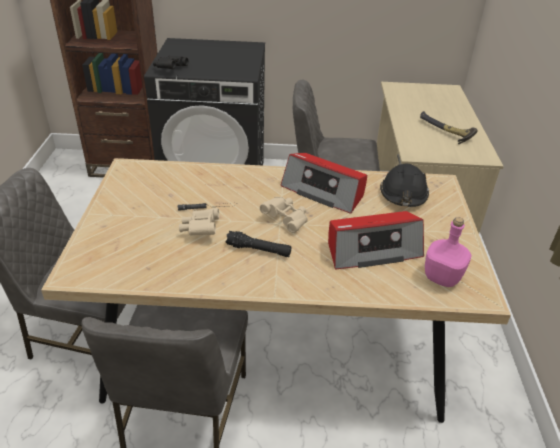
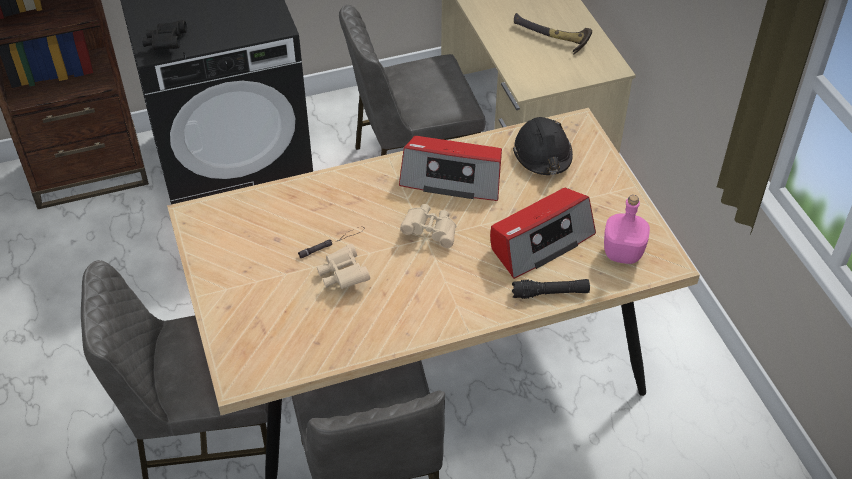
camera: 20 degrees left, 10 degrees up
black flashlight [225,231,291,257] -> black flashlight moved to [512,279,590,299]

